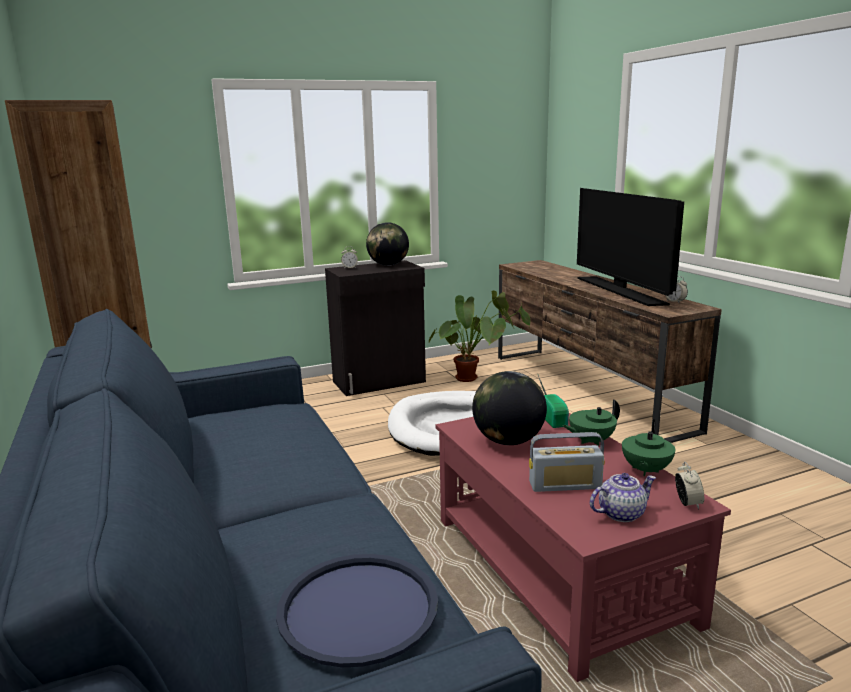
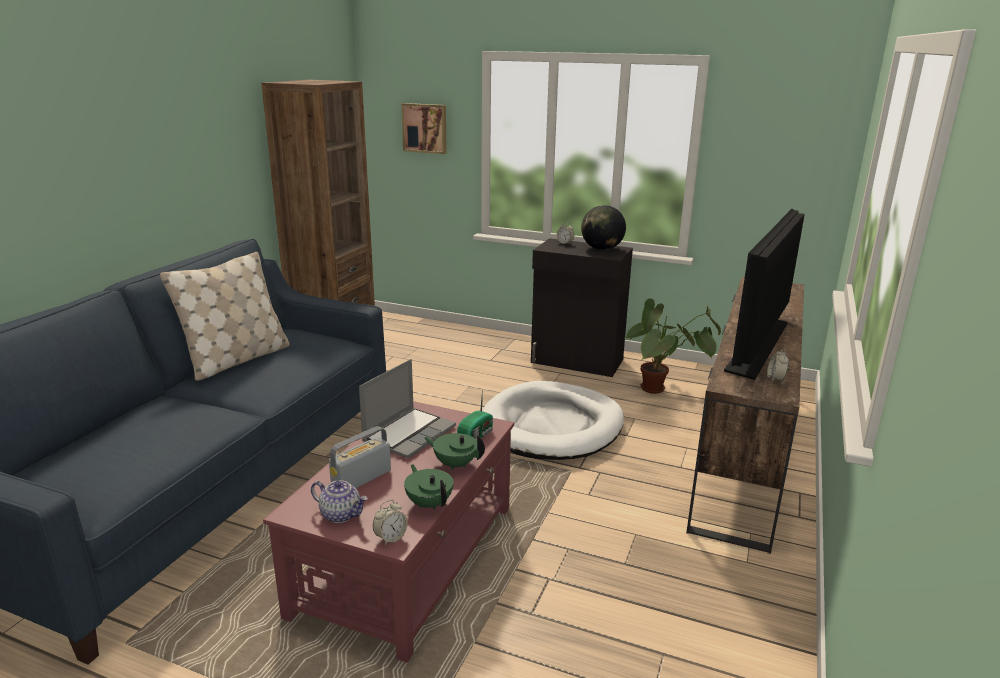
camera: 45 degrees right, 5 degrees up
blue tray [276,554,438,667] -> none
globe [472,371,547,445] -> laptop [359,359,456,459]
radio [529,432,605,492] -> radio turned 90 degrees clockwise [329,426,391,488]
green teapot [622,419,675,476] -> green teapot turned 75 degrees clockwise [404,464,454,510]
none -> beige pillow [160,252,290,381]
none -> picture [401,103,447,154]

